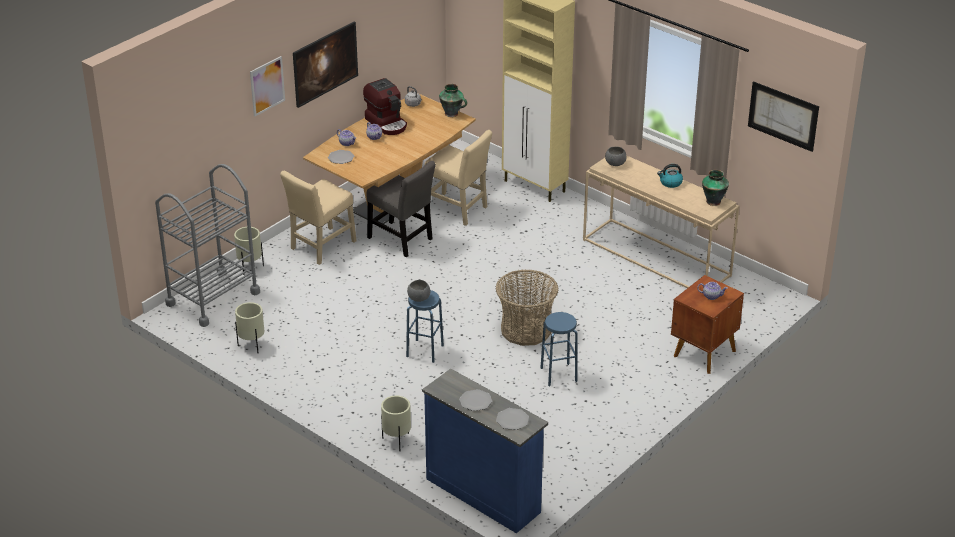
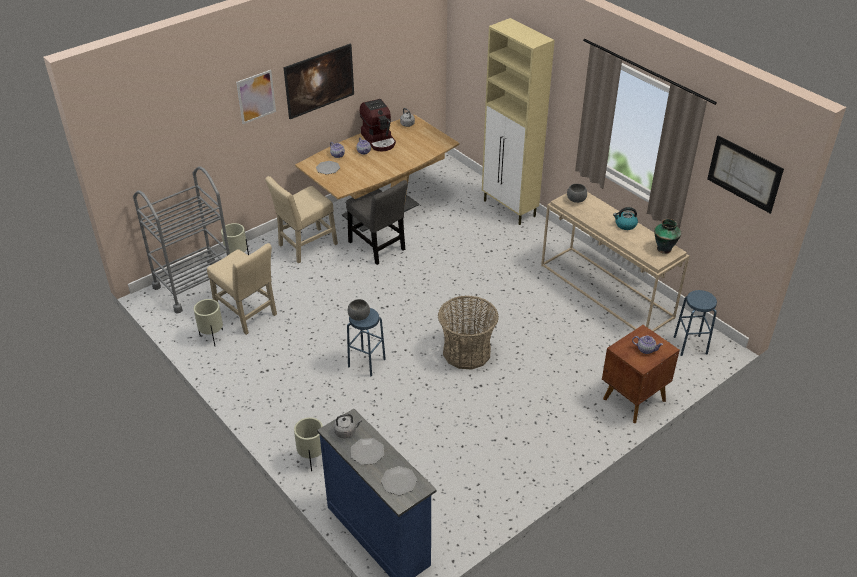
camera: 10 degrees right, 5 degrees up
beige chair [424,130,492,226] -> beige chair moved to [207,243,277,335]
vase [439,84,467,117] -> none
blue stool [540,312,578,386] -> blue stool moved to [673,290,717,356]
none -> grey kettle [334,414,362,439]

